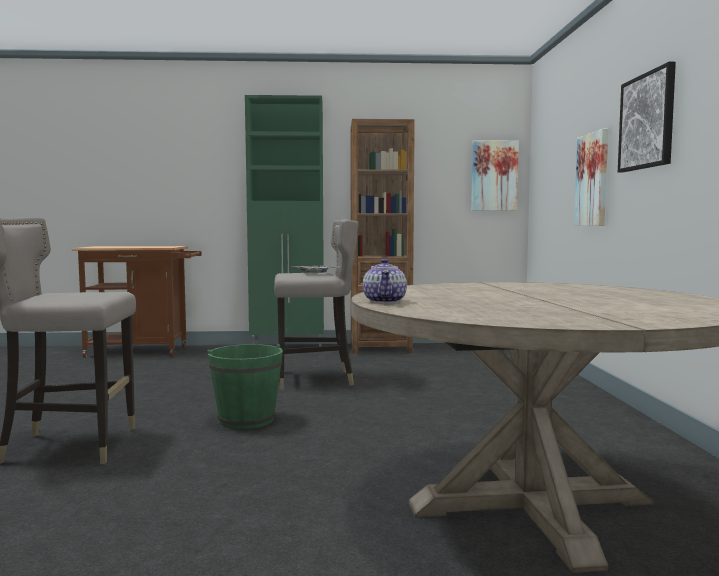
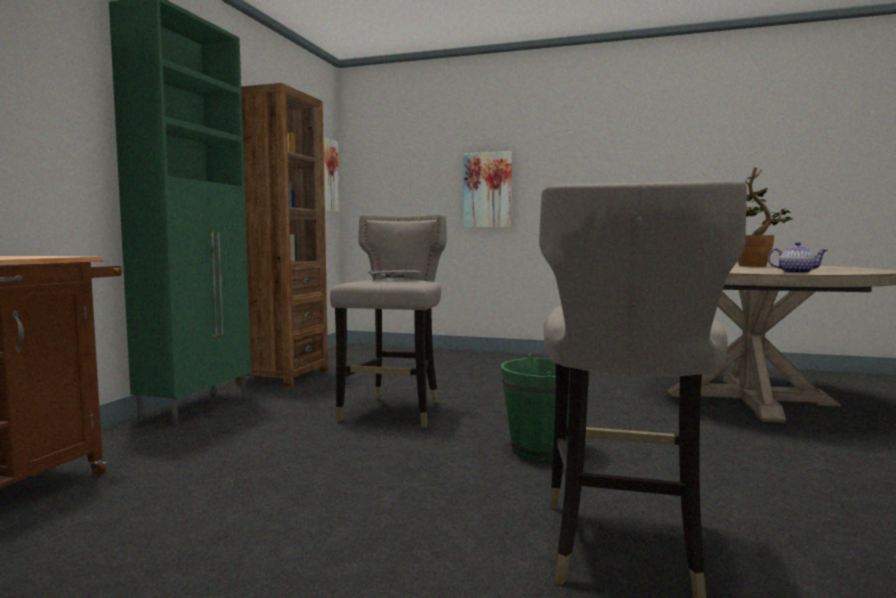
camera: 70 degrees left, 0 degrees up
picture [618,62,676,172] -> none
none -> potted plant [738,168,793,267]

